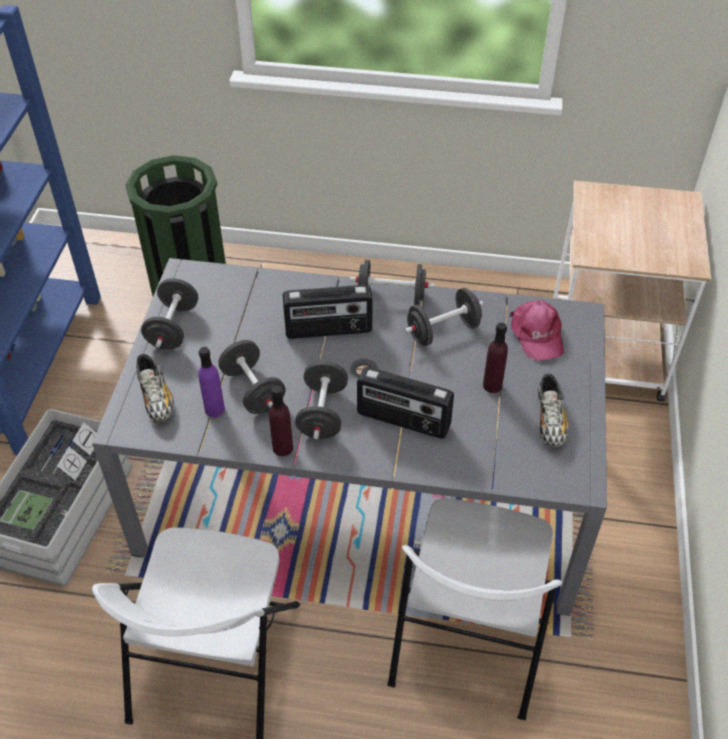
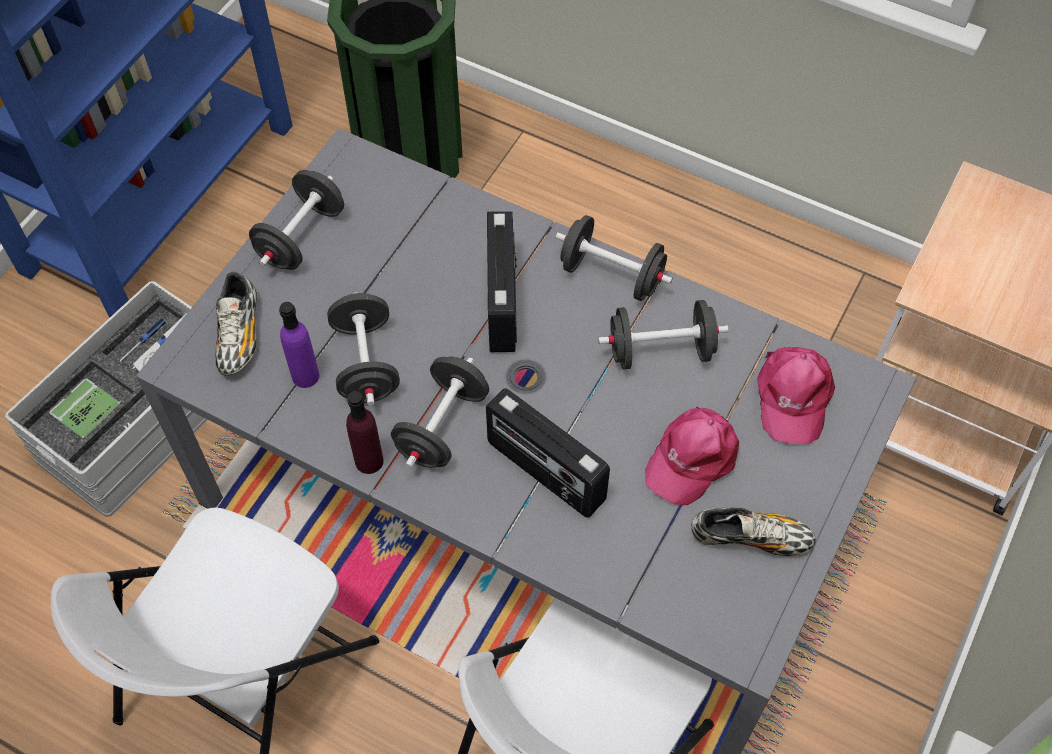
camera: 20 degrees right, 10 degrees up
radio [283,285,373,339] -> radio turned 105 degrees counterclockwise [487,211,517,352]
purple bottle [483,322,508,393] -> pink cap [645,407,739,505]
shoe [538,373,569,448] -> shoe turned 105 degrees counterclockwise [691,507,816,556]

